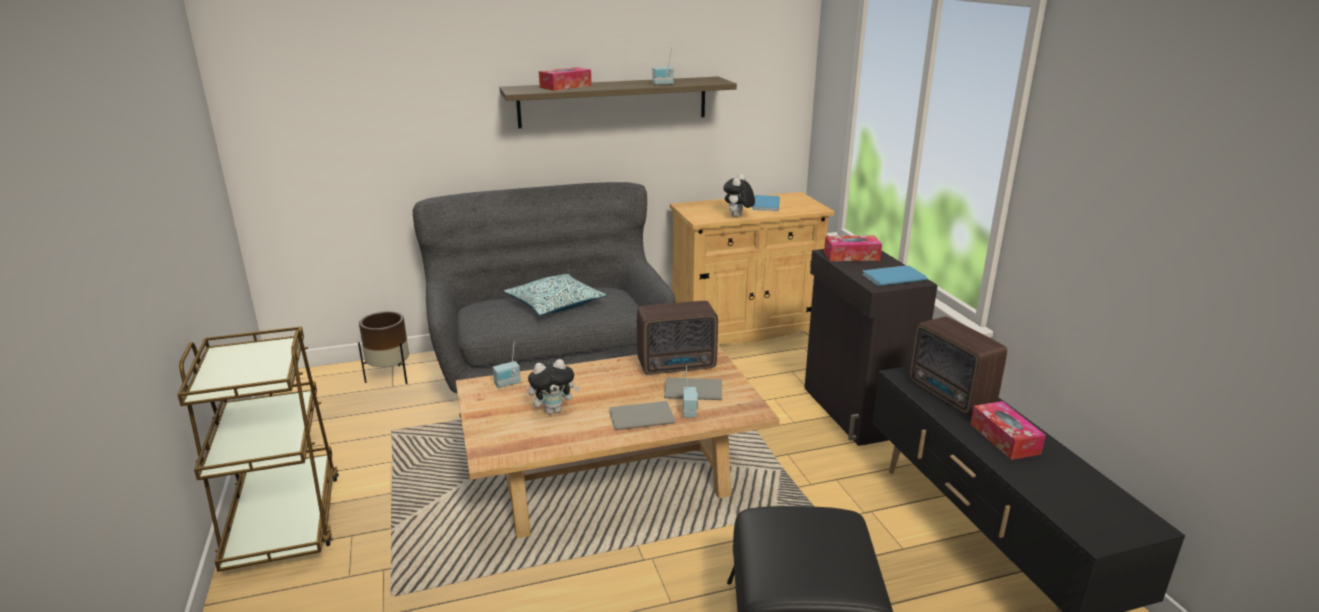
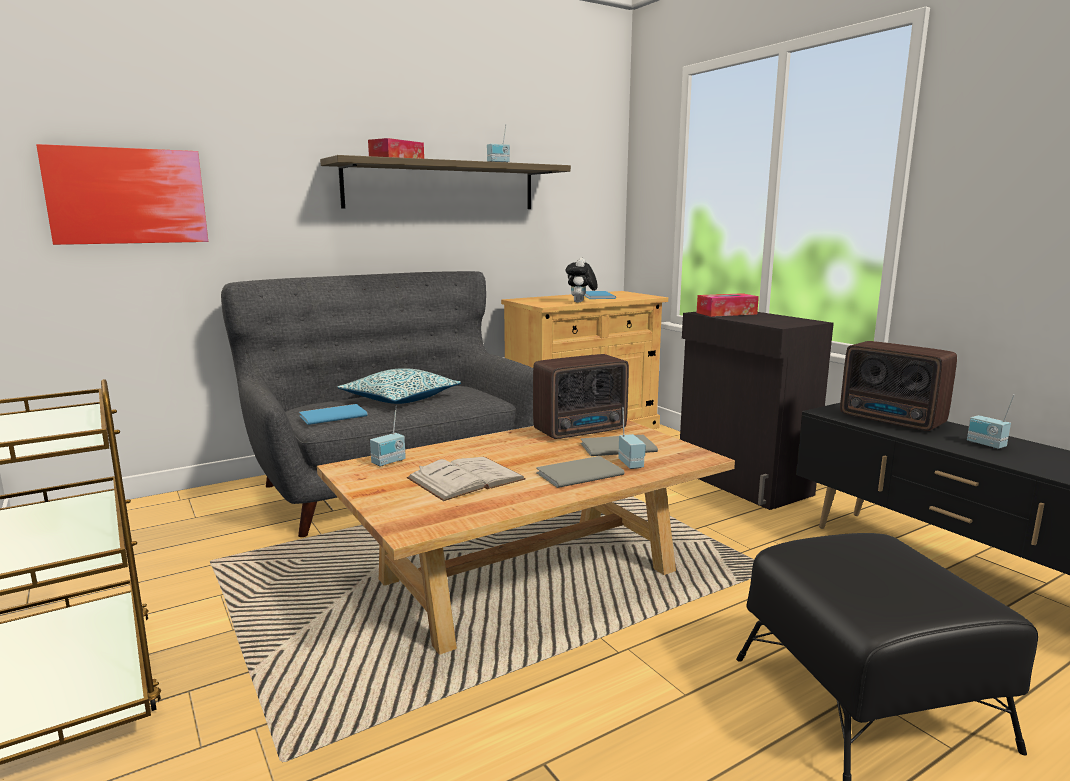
camera: 15 degrees left, 10 degrees down
brown planter [358,311,409,384] -> none
plush toy [528,359,580,414] -> white book [407,457,526,501]
blue book [862,265,927,286] -> blue book moved to [299,404,368,425]
tissue box [970,401,1046,460] -> radio [967,394,1015,449]
none -> picture [36,144,208,245]

